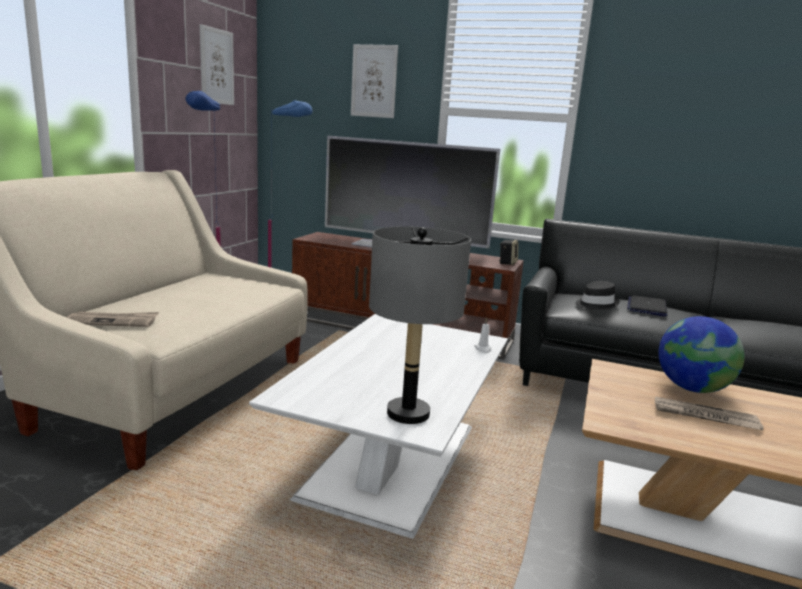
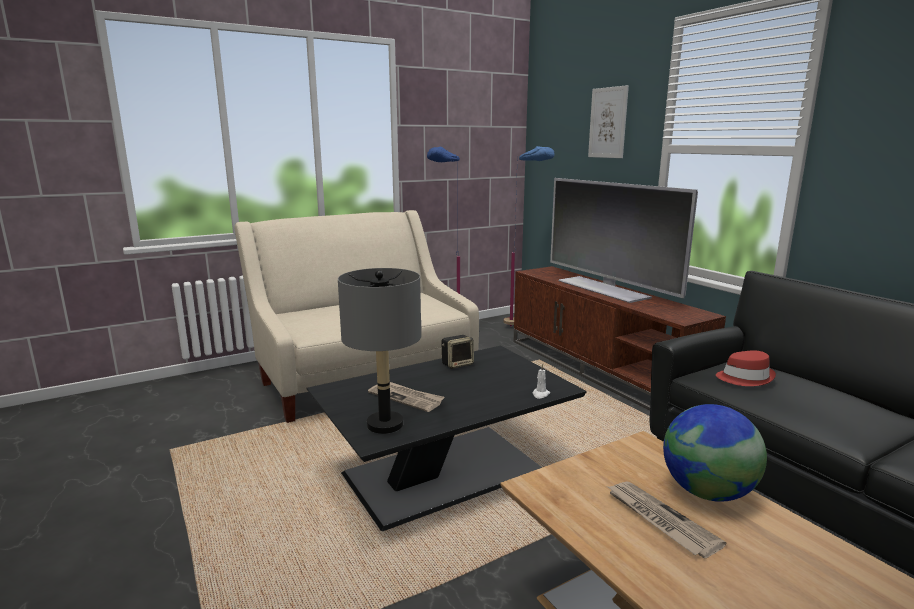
camera: 40 degrees right, 0 degrees up
newspaper [67,312,159,327] -> newspaper moved to [368,382,445,412]
picture [200,24,234,105] -> none
white coffee table [249,314,508,538] -> black coffee table [307,346,587,531]
speaker [499,240,519,265] -> speaker moved to [441,335,474,369]
black hat [575,281,620,310] -> red hat [716,350,776,386]
laptop [627,295,667,316] -> none

